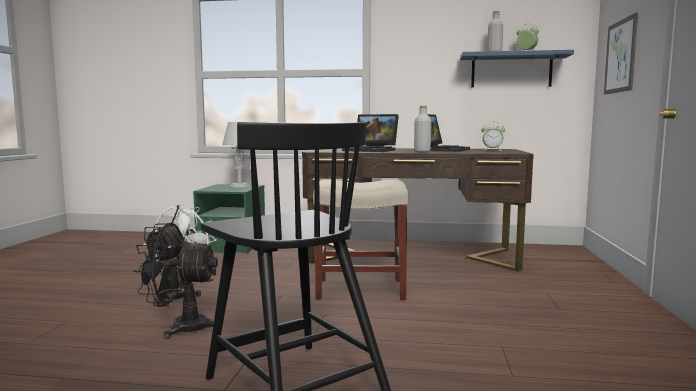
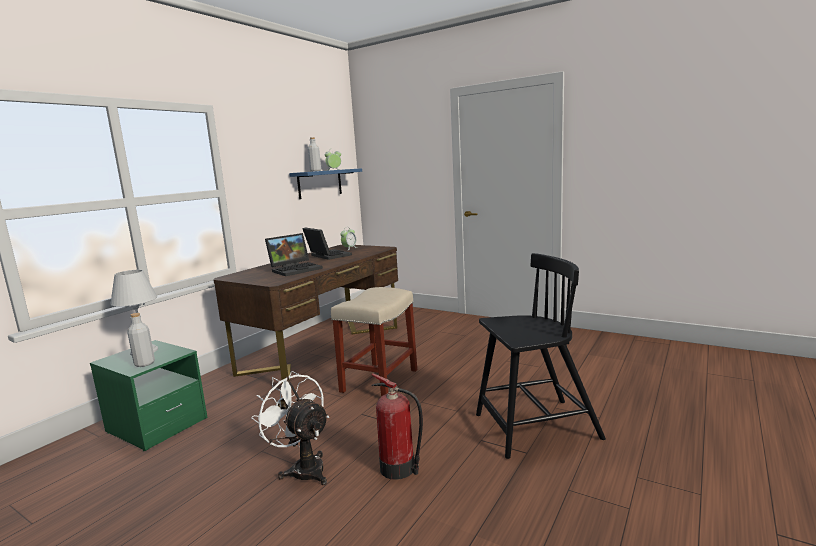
camera: 65 degrees left, 5 degrees up
black fan [134,223,218,339] -> fire extinguisher [371,373,423,480]
grey bottle [414,106,431,152] -> grey bottle moved to [127,313,155,367]
picture [604,13,638,94] -> none

